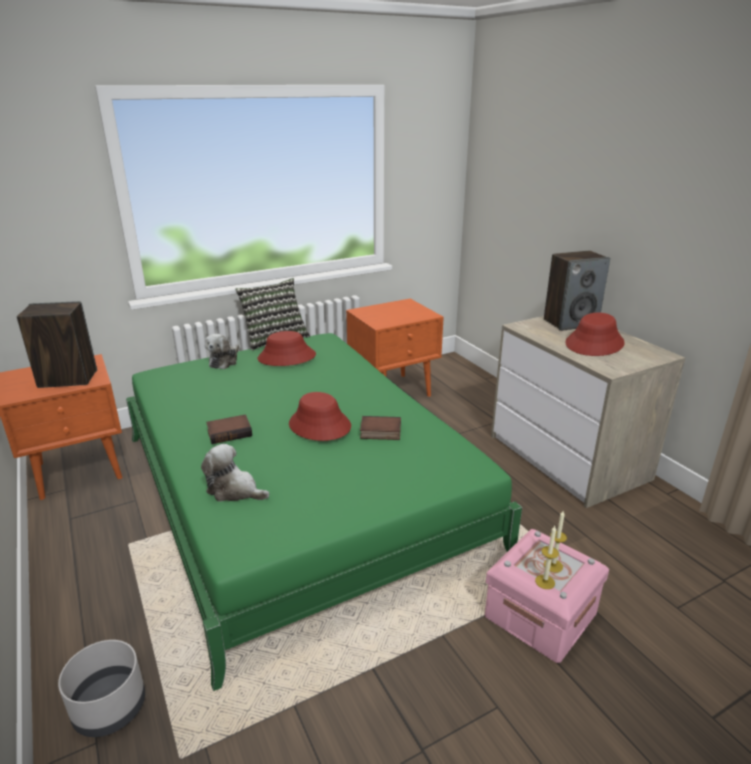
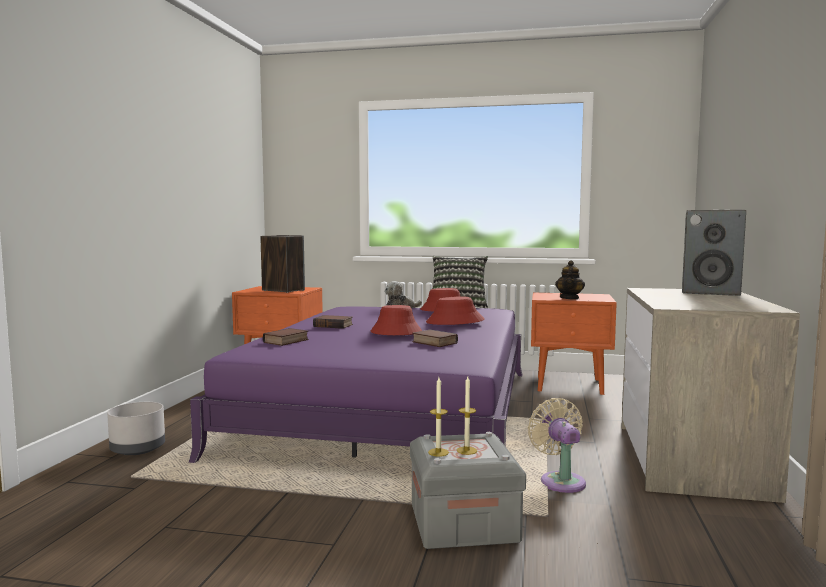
camera: 40 degrees right, 20 degrees down
green bed [126,333,522,691] -> purple bed [189,307,523,463]
plush toy [201,444,269,502] -> book [263,328,309,346]
pink storage box [485,529,609,663] -> grey storage box [410,432,526,549]
red hat [565,313,625,356] -> red hat moved to [426,297,485,325]
none -> beige fan [528,398,586,493]
none -> teapot [555,260,585,300]

